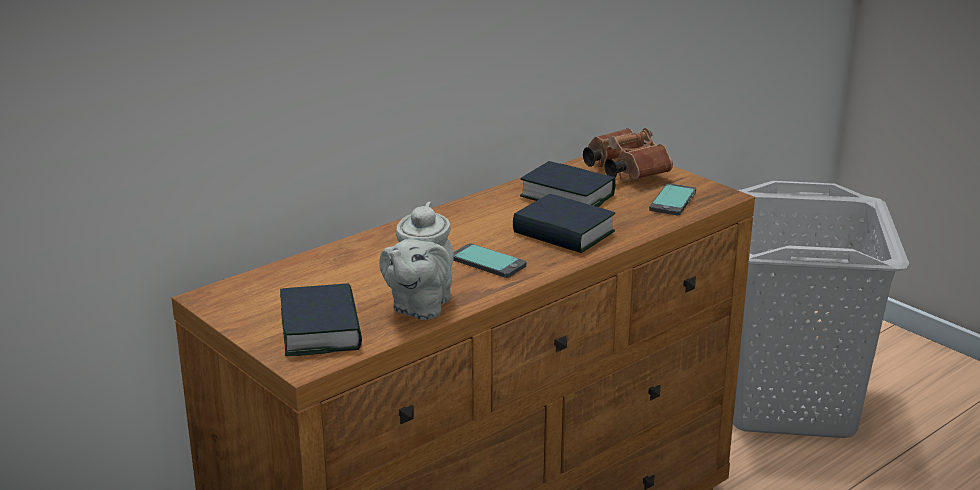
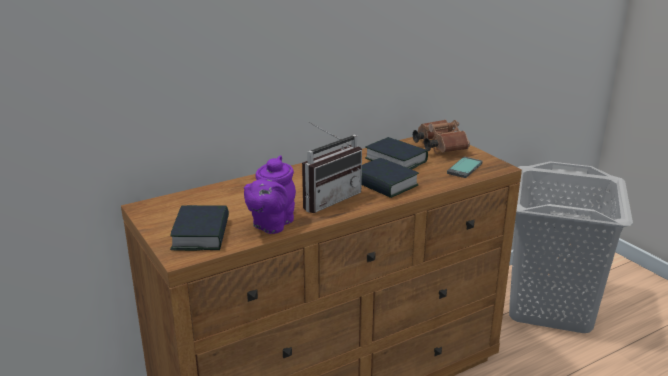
camera: 10 degrees right, 0 degrees up
grey teapot [379,202,454,320] -> purple teapot [244,155,296,234]
phone [453,243,526,278] -> radio [302,121,362,213]

